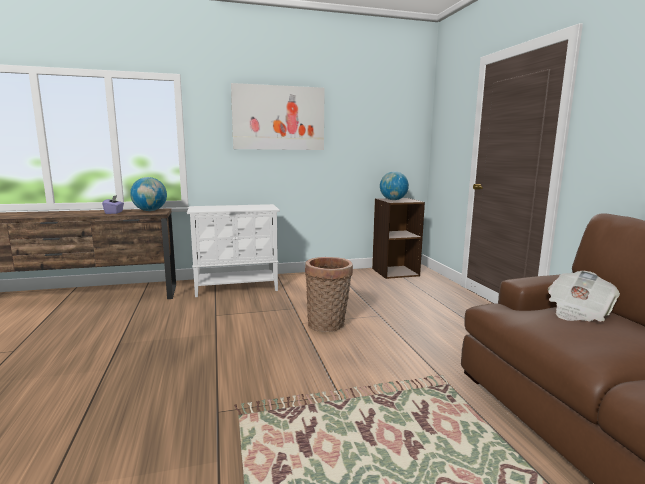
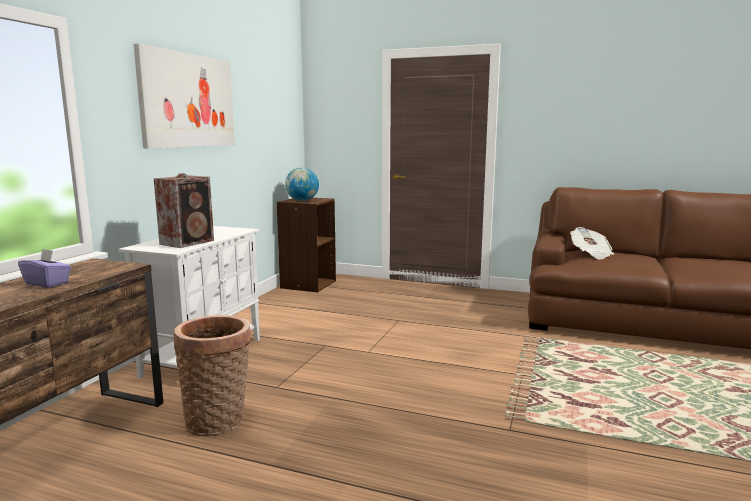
camera: 55 degrees left, 0 degrees up
globe [130,177,167,211] -> none
basket [305,257,353,332] -> basket moved to [174,315,252,436]
none -> speaker [154,173,214,248]

